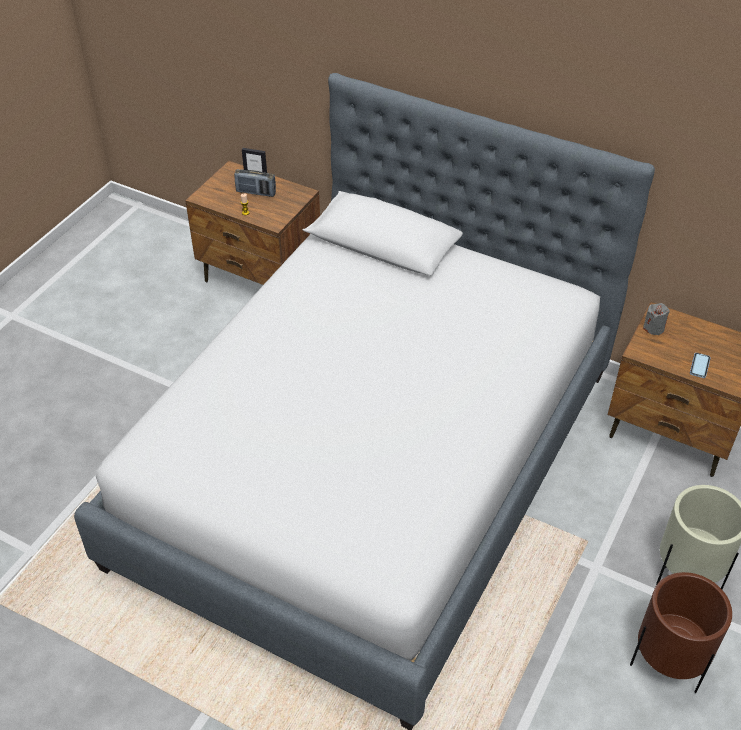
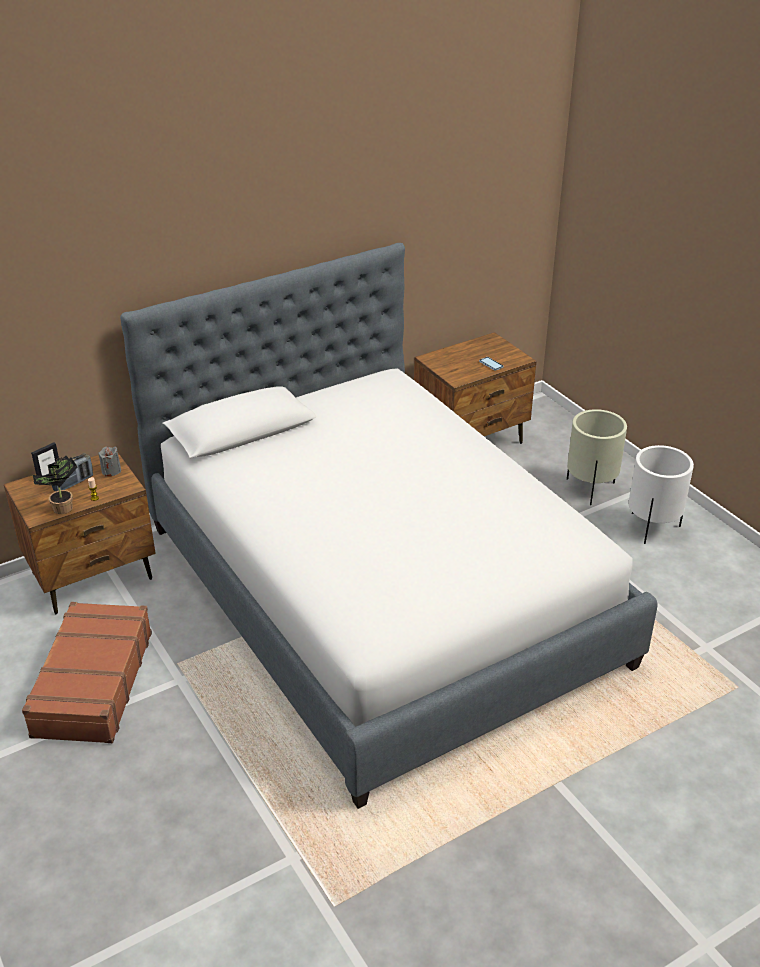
camera: 60 degrees left, 10 degrees down
brown planter [630,572,732,693] -> white planter [629,445,694,544]
grey candle [643,303,669,335] -> grey candle moved to [99,447,121,477]
none -> brown suitcase [22,602,152,743]
none -> potted plant [32,456,77,514]

